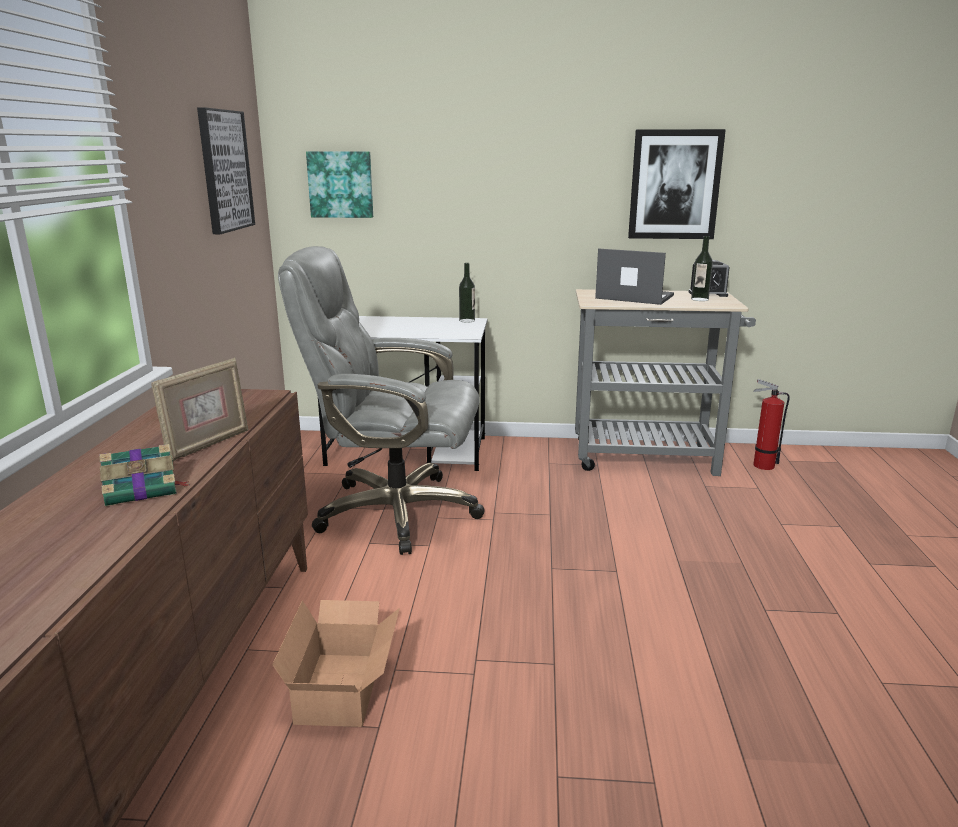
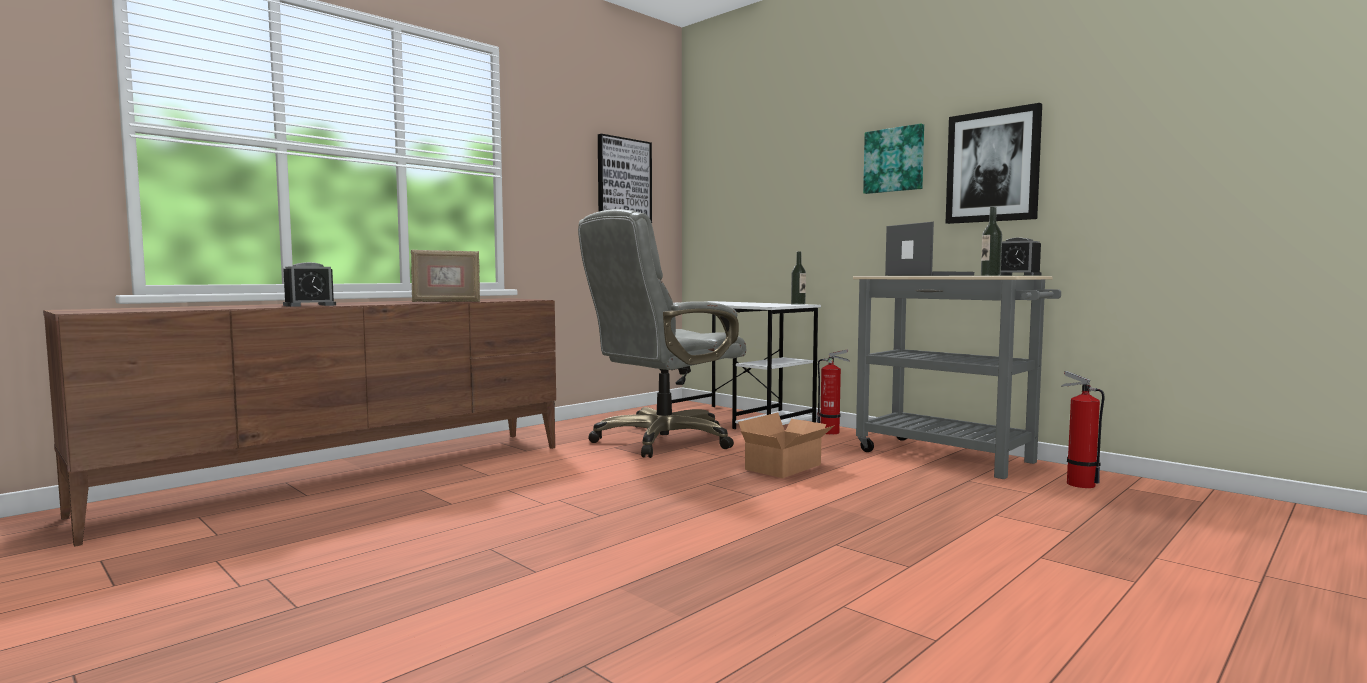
camera: 40 degrees right, 15 degrees down
book [99,444,189,506] -> none
cardboard box [272,600,400,727] -> cardboard box moved to [738,413,835,478]
grey office chair [278,246,485,555] -> grey office chair turned 90 degrees counterclockwise [578,209,746,458]
picture [306,151,373,218] -> picture moved to [863,124,924,194]
none -> alarm clock [283,262,336,307]
none -> fire extinguisher [817,349,850,434]

